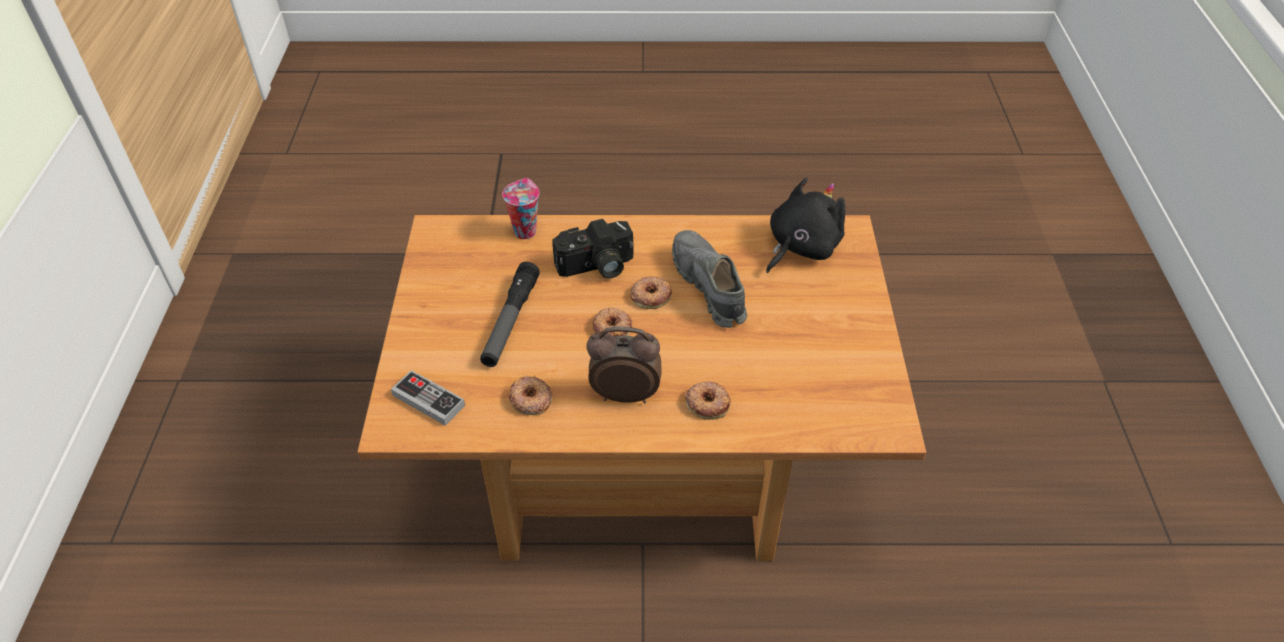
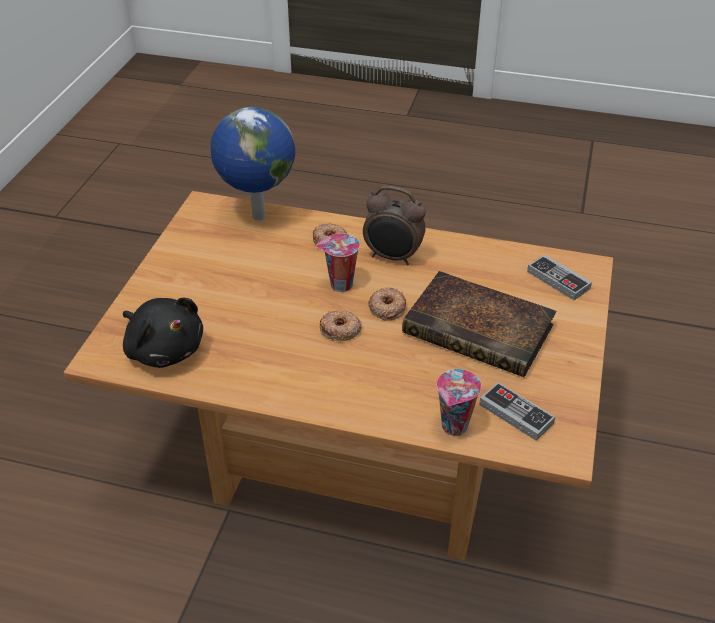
camera: 165 degrees left, 5 degrees down
flashlight [480,262,540,367] -> book [402,271,556,377]
donut [509,376,552,415] -> none
camera [552,219,633,278] -> none
grey shoe [672,230,747,328] -> none
black plush toy [766,178,845,273] -> black plush toy turned 105 degrees counterclockwise [123,297,203,368]
none -> globe [211,107,295,221]
none -> cup [316,233,360,292]
none -> game controller [479,382,555,441]

